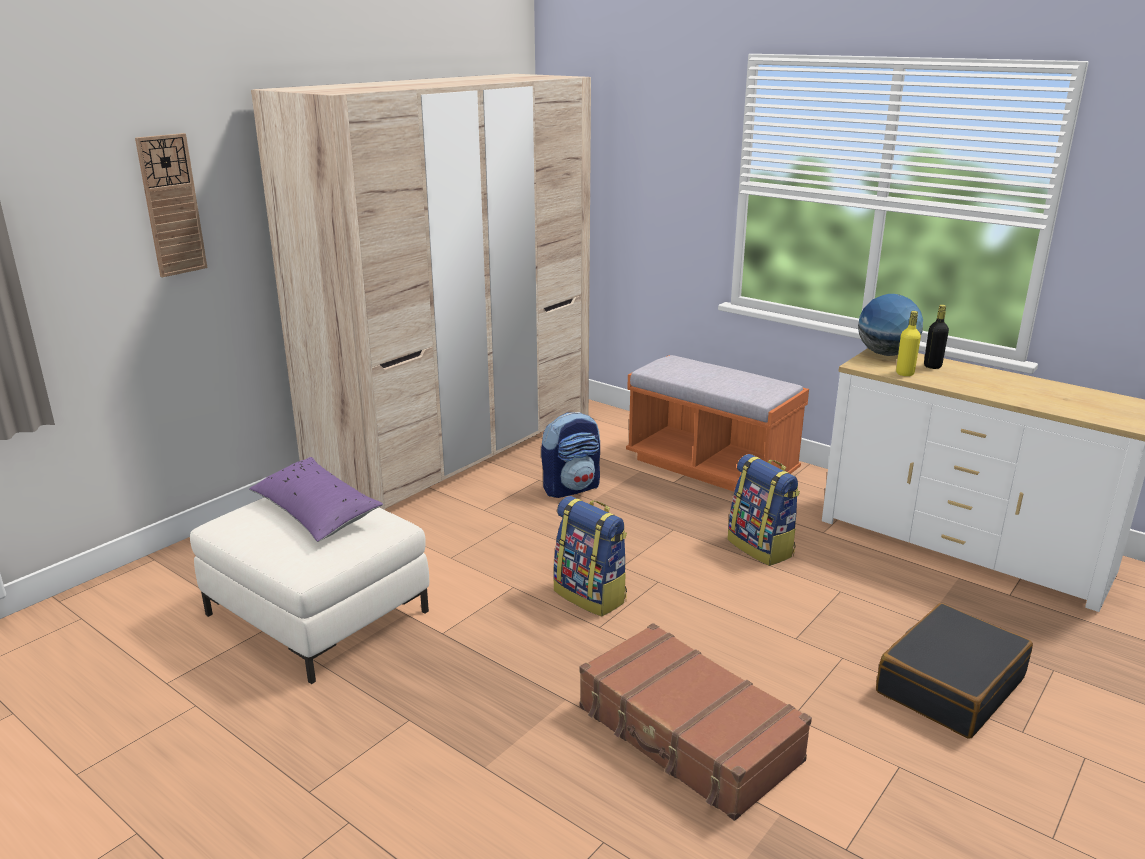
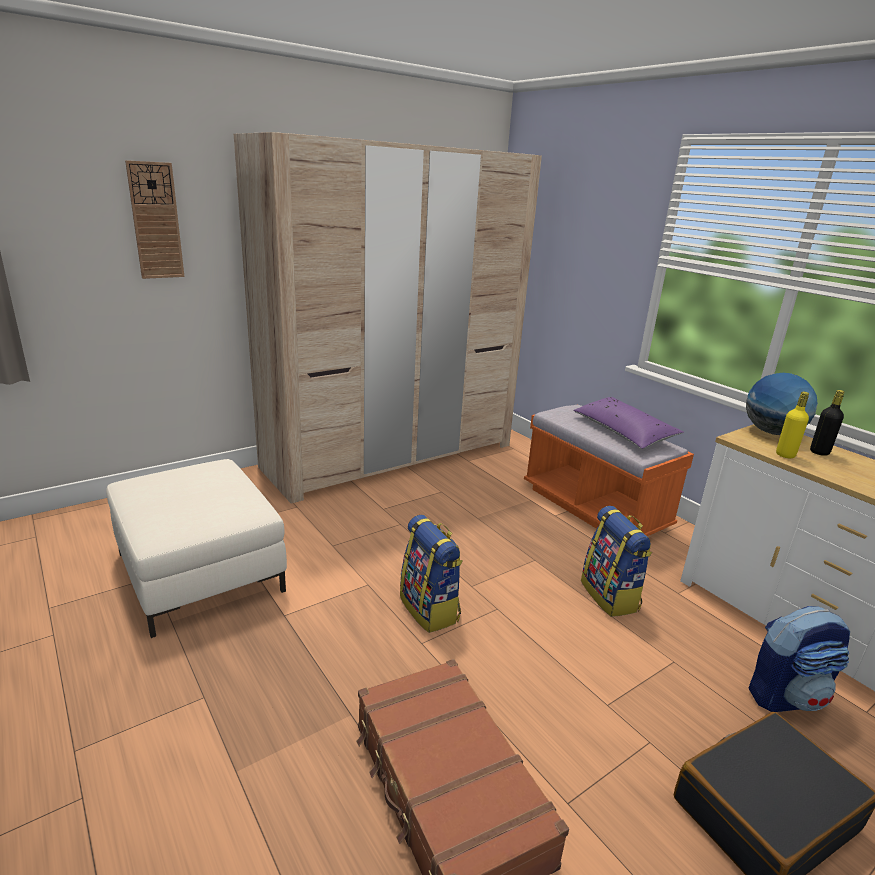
camera: 15 degrees right, 0 degrees up
purple pillow [249,457,383,542] -> purple pillow moved to [573,397,684,449]
backpack [541,412,600,498] -> backpack moved to [749,606,850,712]

